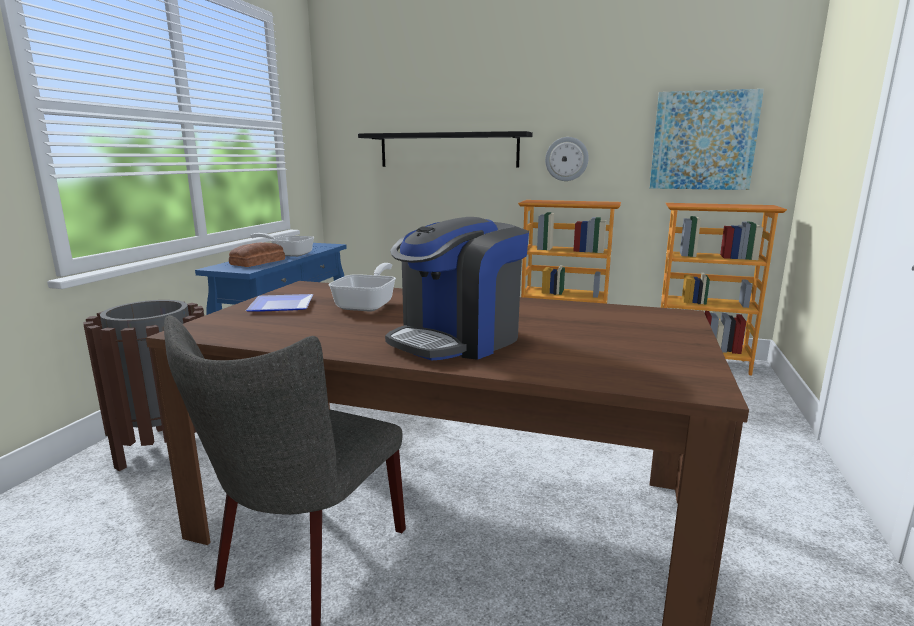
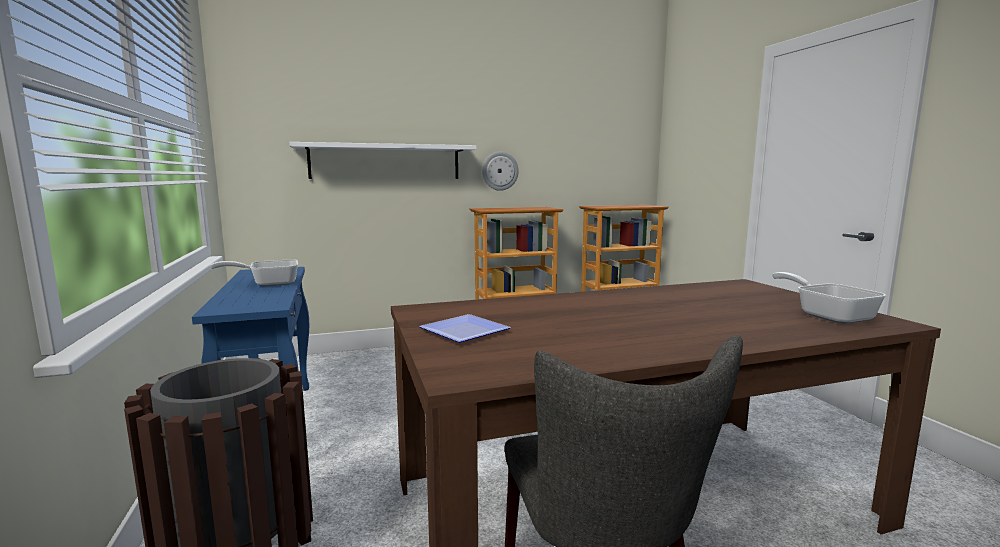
camera: 35 degrees left, 5 degrees down
bread [229,243,285,267] -> none
frying pan [328,263,396,312] -> frying pan moved to [772,272,886,324]
black shelf [358,131,533,168] -> white shelf [290,142,477,179]
coffee machine [385,217,529,361] -> none
picture [650,89,764,190] -> none

